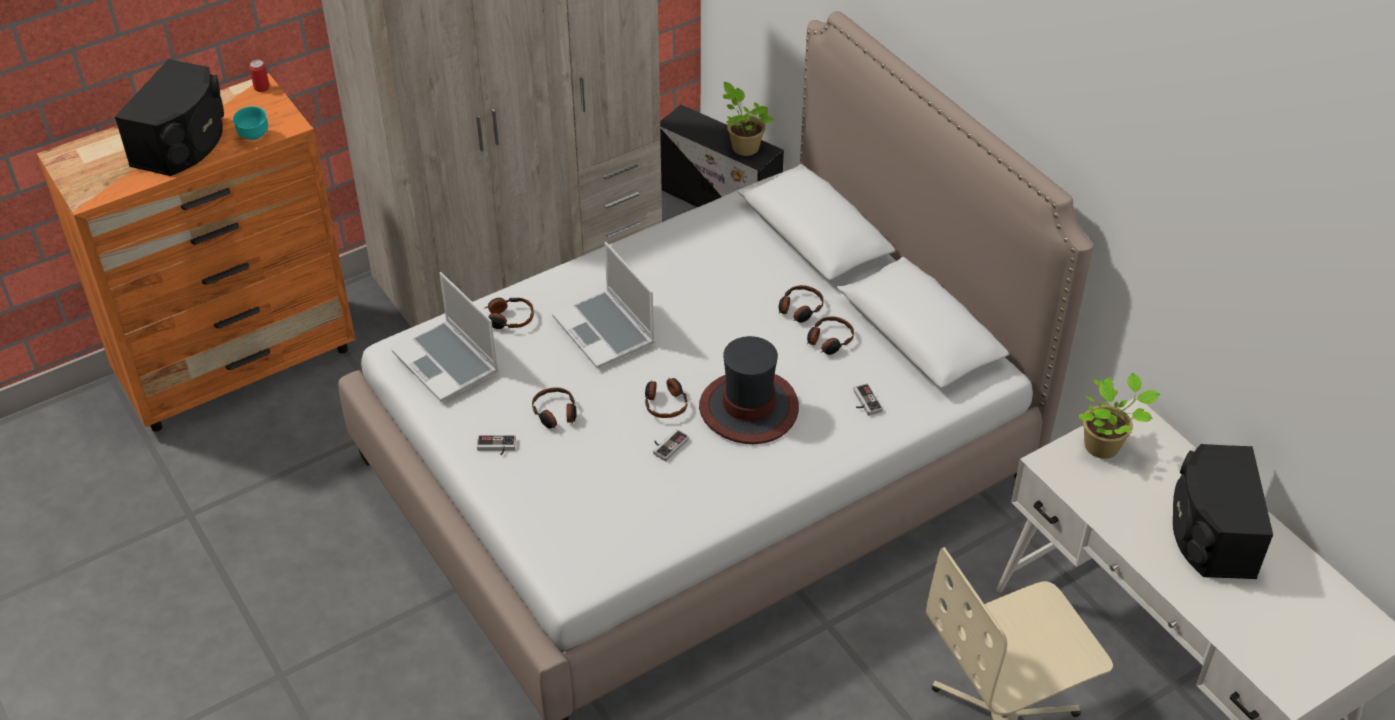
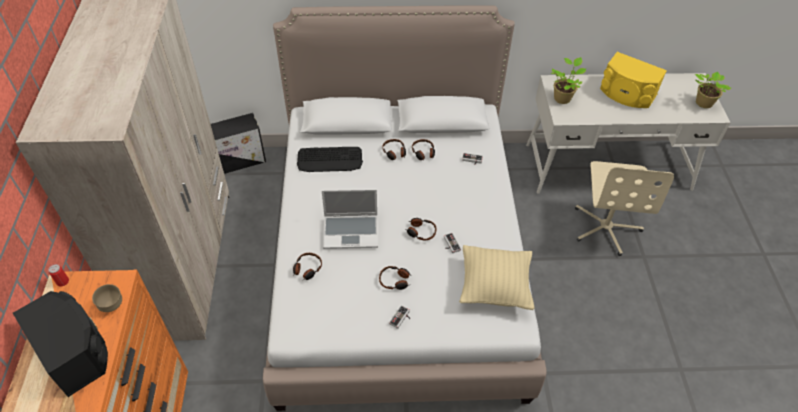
camera: 60 degrees left, 5 degrees up
turquoise bowl [233,106,268,140] -> brown bowl [92,284,122,312]
laptop [392,272,498,402] -> none
hat [699,336,799,444] -> none
potted plant [722,82,774,156] -> potted plant moved to [695,72,731,108]
black speaker [1173,444,1273,579] -> yellow speaker [600,52,667,108]
none -> keyboard [297,147,363,172]
none -> beige pillow [459,245,534,310]

